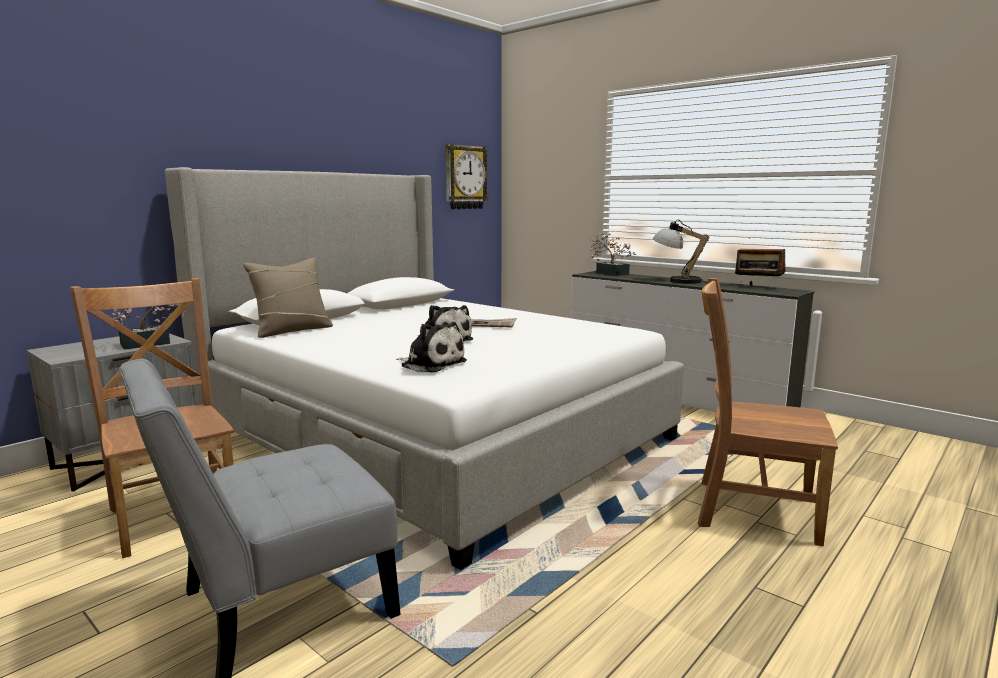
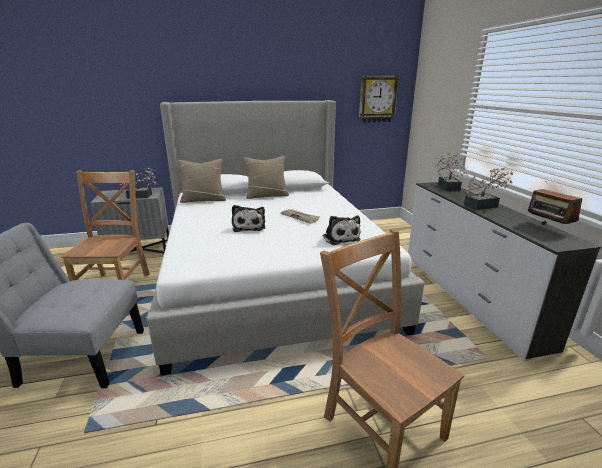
camera: 35 degrees right, 10 degrees up
plush toy [396,322,467,373] -> plush toy moved to [323,215,361,245]
table lamp [653,220,710,284] -> potted plant [464,168,513,210]
none -> beige pillow [244,156,289,199]

